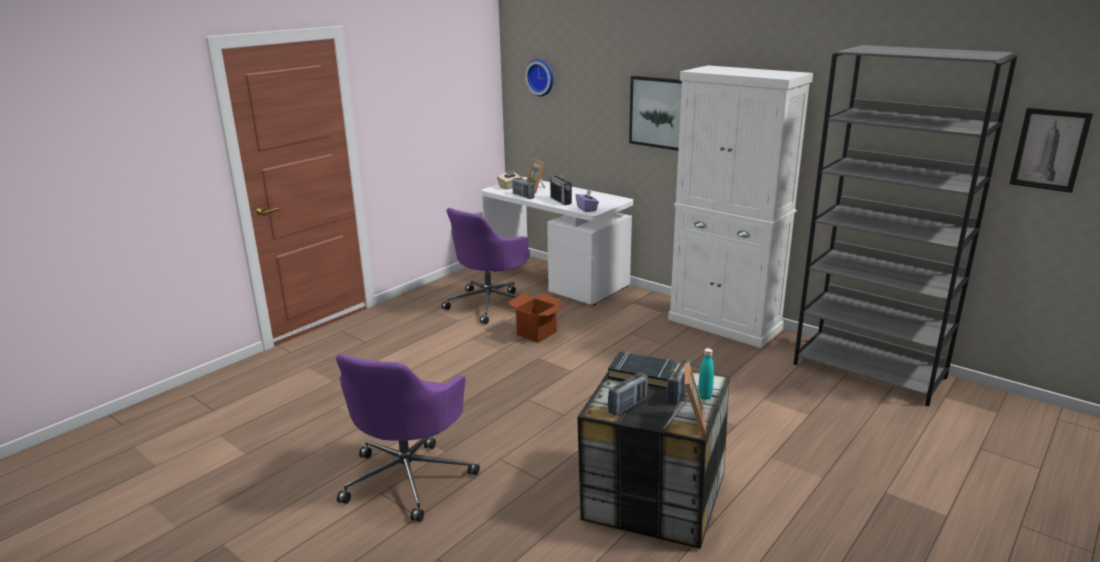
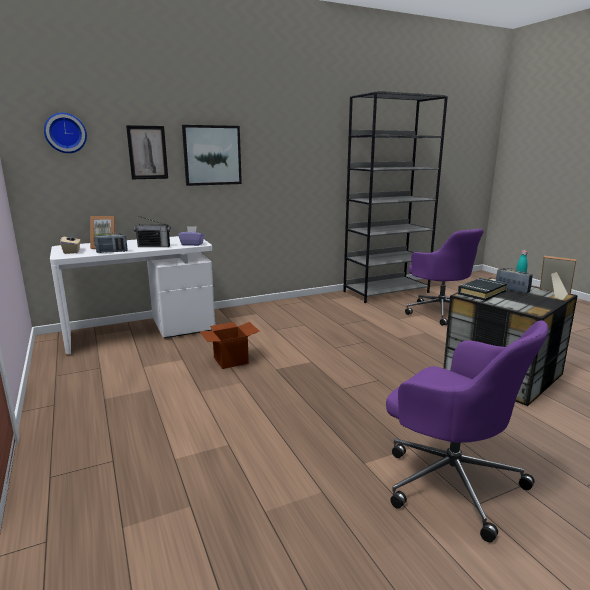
camera: 65 degrees left, 5 degrees down
purple office chair [442,208,530,324] -> purple office chair moved to [405,229,484,326]
radio [608,373,648,416] -> none
white cabinet [668,65,813,348] -> none
picture [1010,108,1093,193] -> picture moved to [126,125,168,179]

